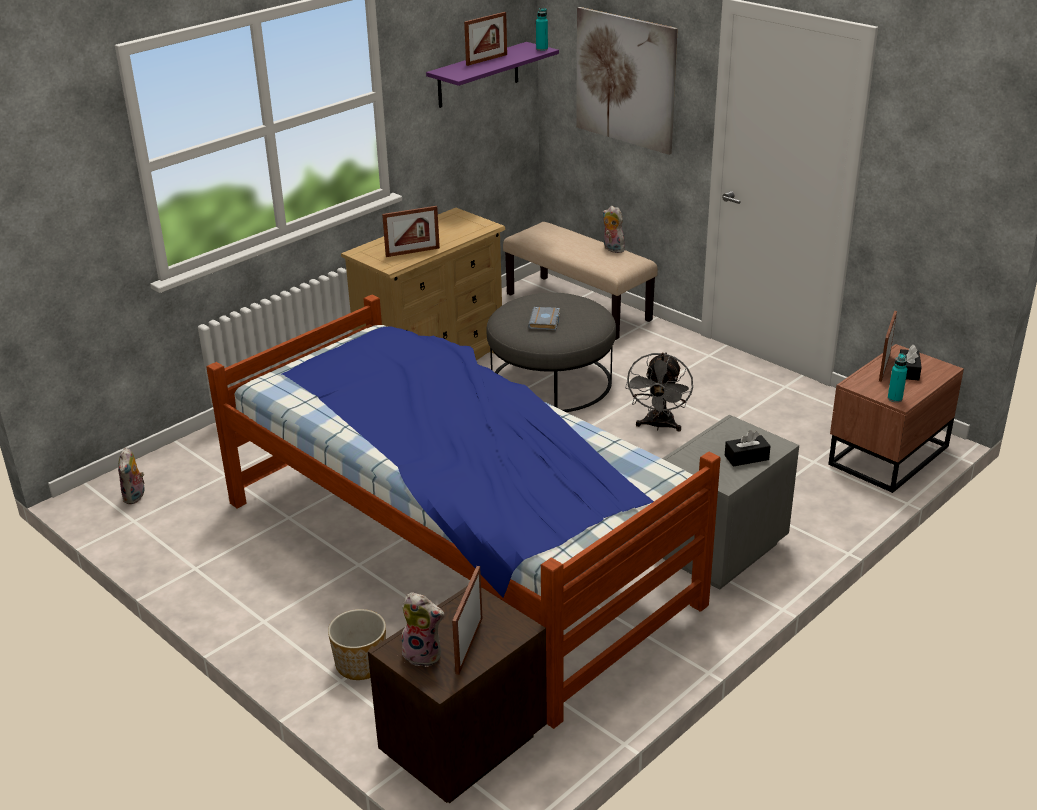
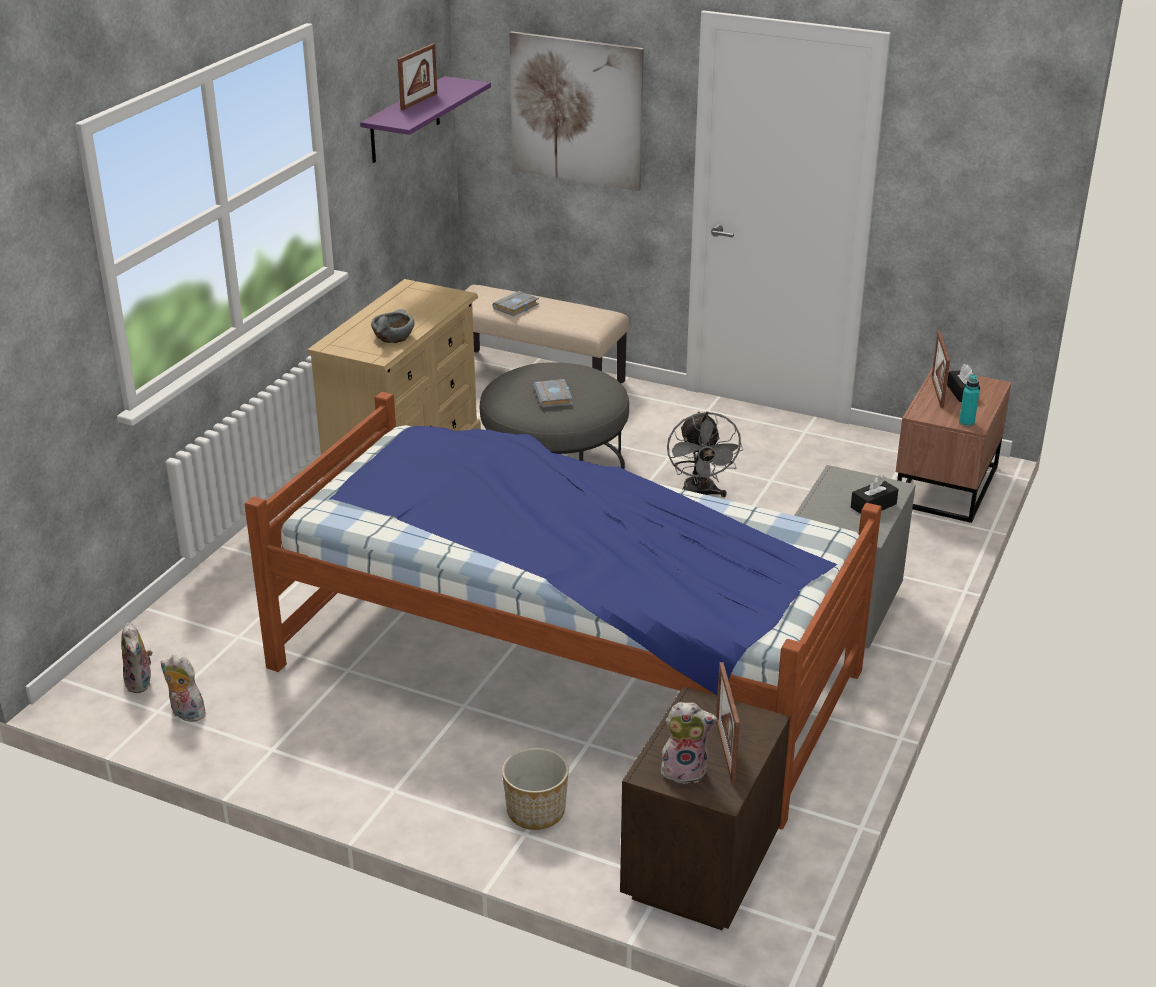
camera: 20 degrees left, 0 degrees up
picture frame [382,206,440,257] -> grey bowl [371,309,415,343]
turquoise bottle [536,8,548,51] -> none
plush toy [602,206,625,253] -> plush toy moved to [161,655,206,722]
none -> grey book [492,291,539,316]

